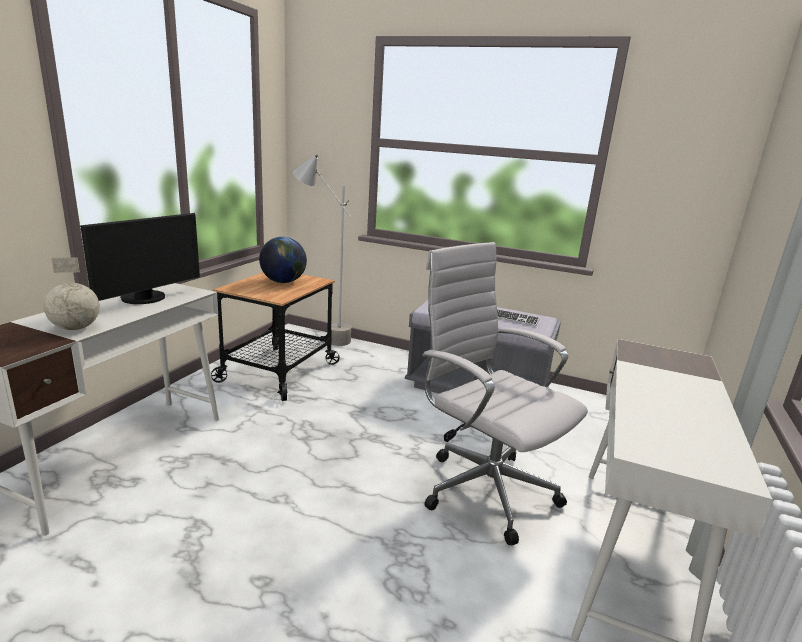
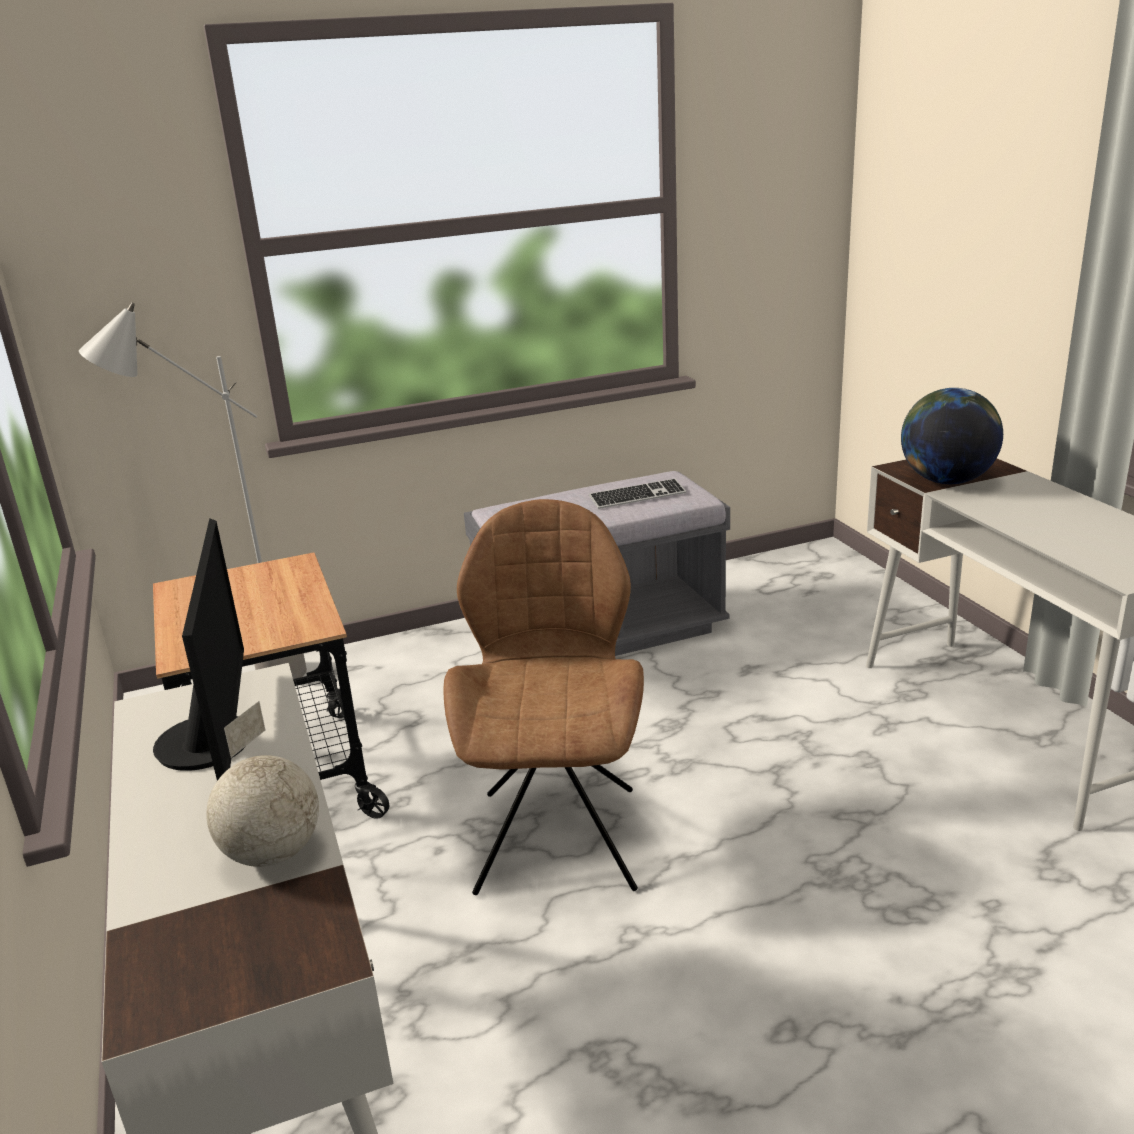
camera: 40 degrees left, 5 degrees up
globe [259,237,307,283] -> globe moved to [901,388,1003,484]
white office chair [422,242,588,546] -> none
none -> brown chair [444,499,644,895]

